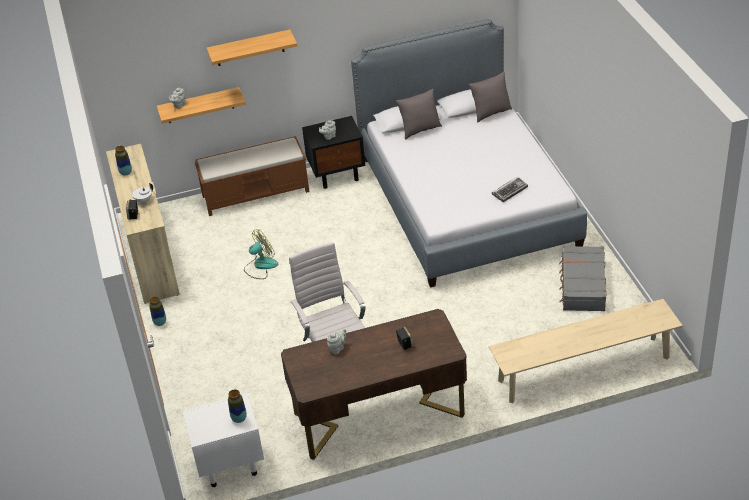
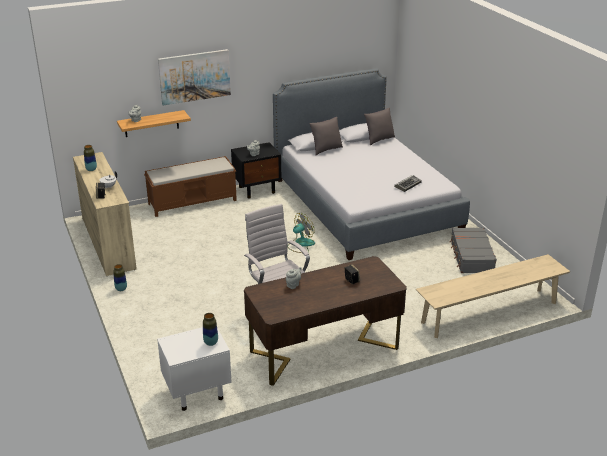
camera: 10 degrees left, 10 degrees down
shelf [207,29,297,66] -> picture [158,49,231,105]
fan [244,229,278,279] -> fan moved to [289,213,315,253]

